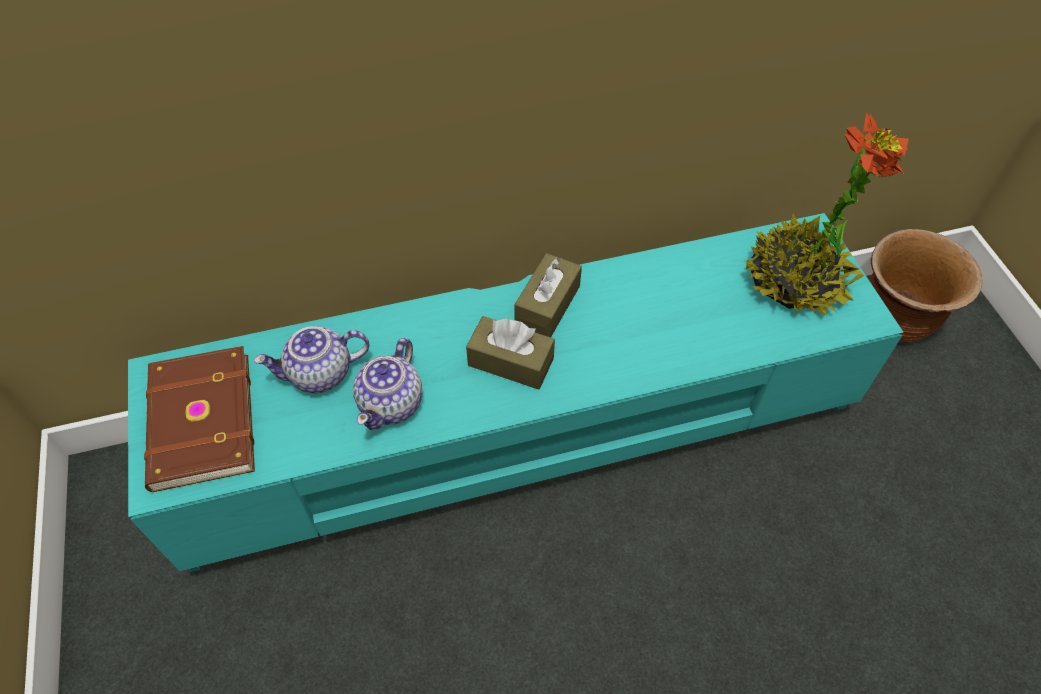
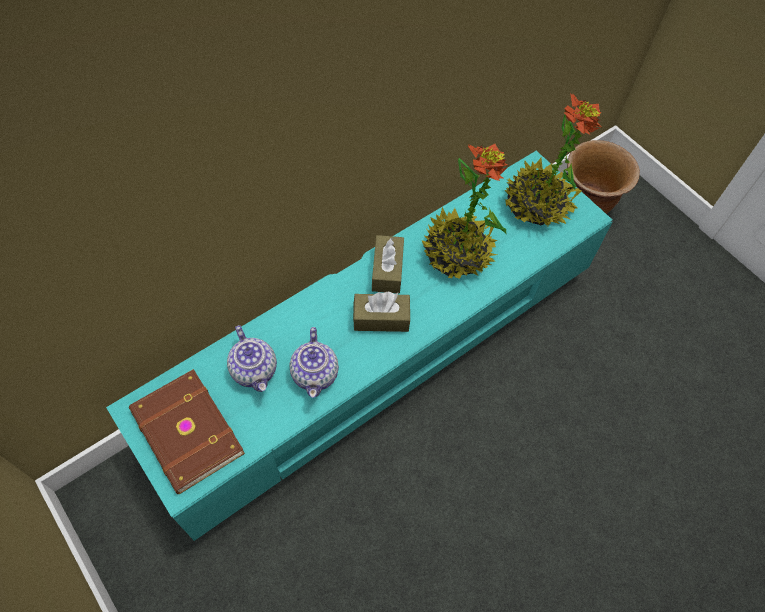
camera: 25 degrees left, 5 degrees up
teapot [254,326,369,393] -> teapot turned 75 degrees counterclockwise [227,325,277,392]
none -> potted plant [421,144,507,279]

